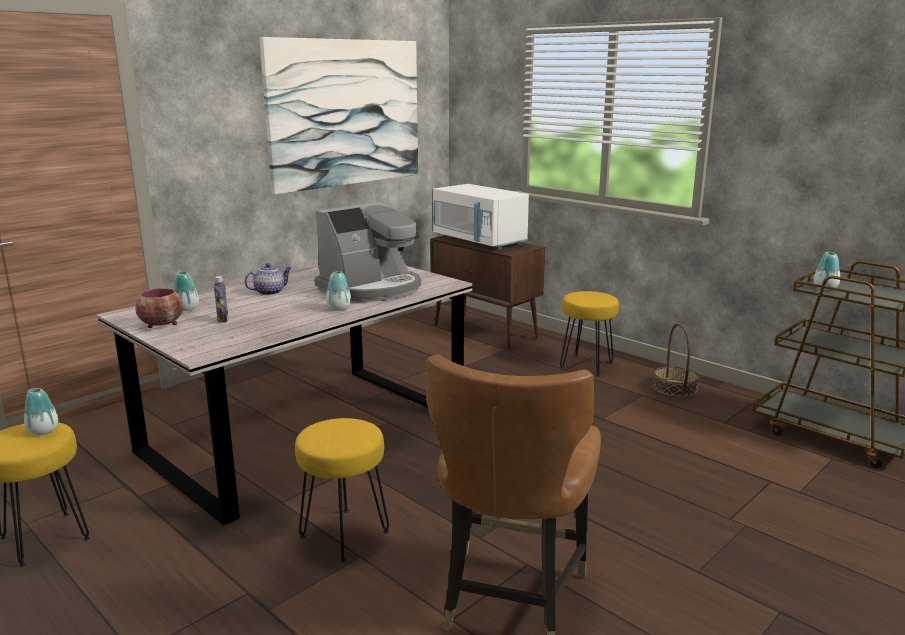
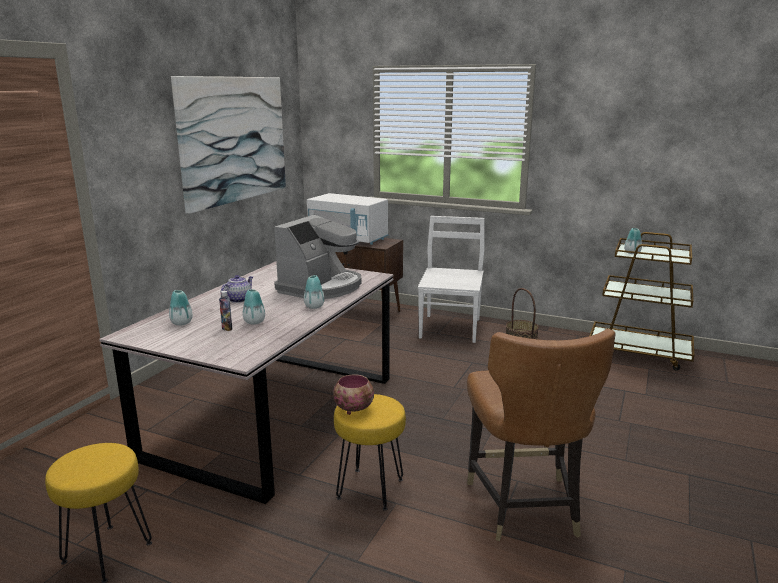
camera: 20 degrees left, 0 degrees up
vase [24,388,58,435] -> vase moved to [243,289,265,324]
bowl [135,288,183,328] -> bowl moved to [333,374,374,415]
yellow stool [560,291,619,377] -> white chair [418,216,485,343]

